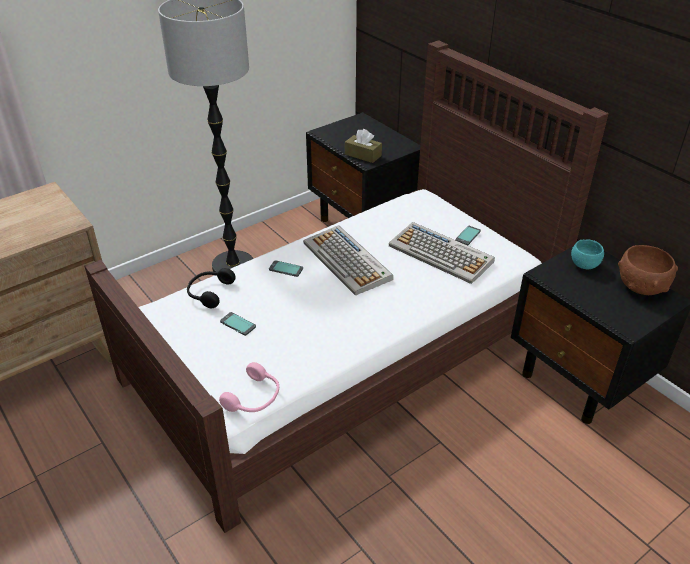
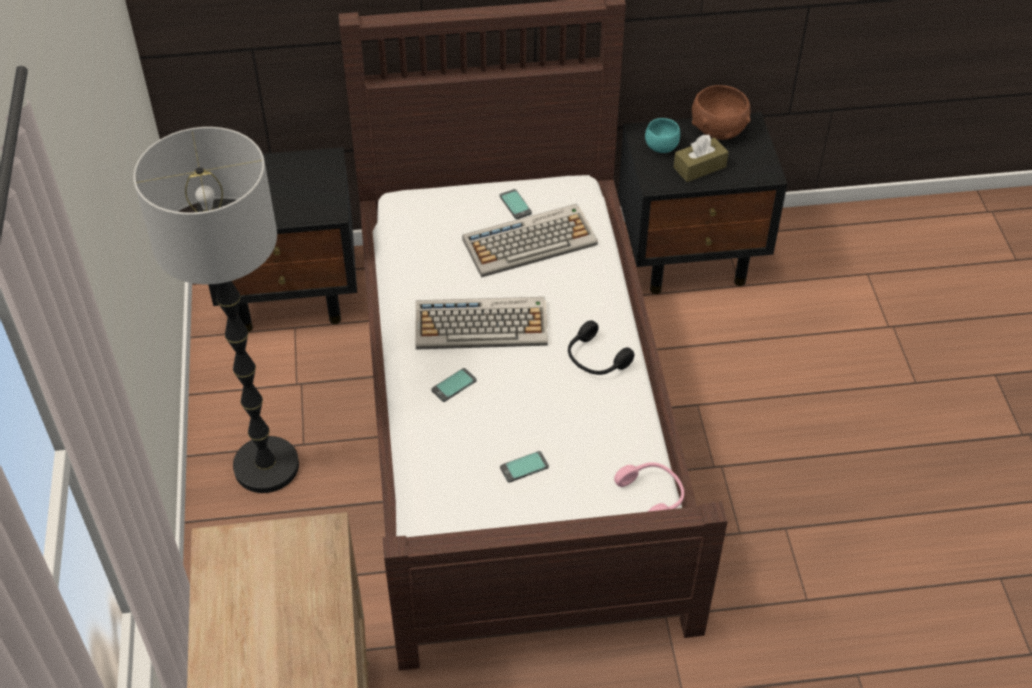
camera: 60 degrees left, 10 degrees up
black headphones [187,268,236,308] -> black headphones moved to [568,321,634,375]
brown tissue box [345,129,382,163] -> brown tissue box moved to [674,135,728,182]

